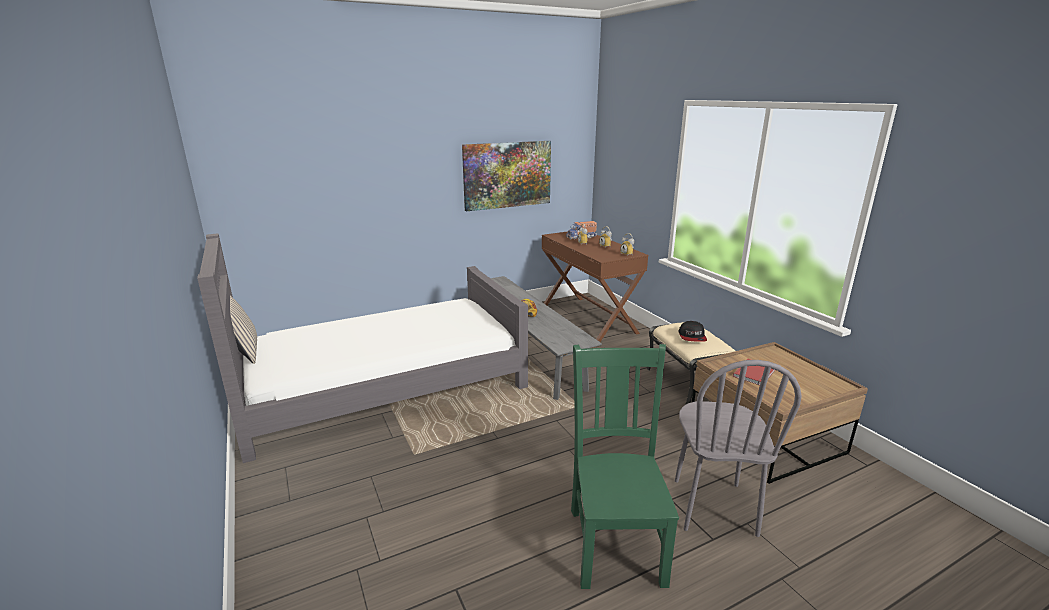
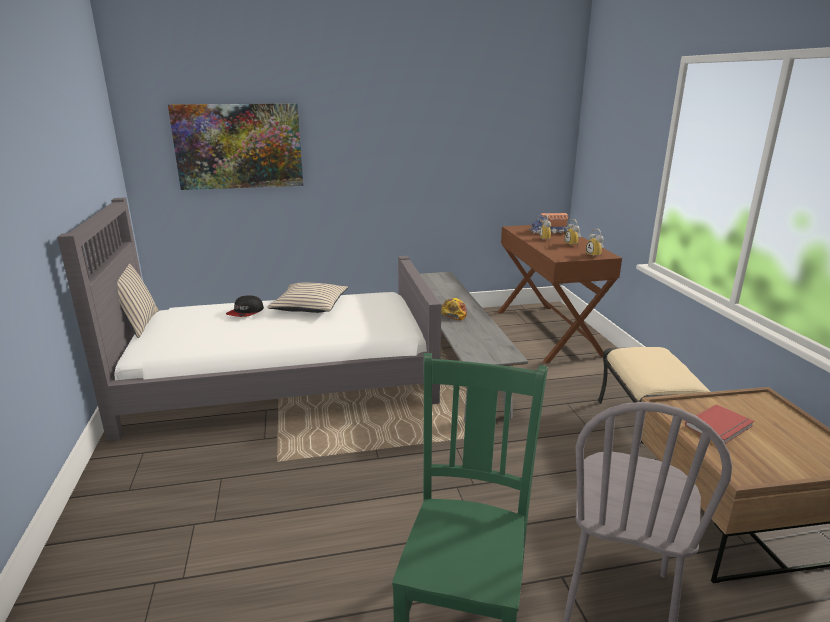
camera: 15 degrees right, 0 degrees up
picture [462,141,551,211] -> picture moved to [168,103,303,190]
cap [679,321,707,342] -> cap moved to [226,295,264,317]
none -> beige pillow [267,282,348,313]

